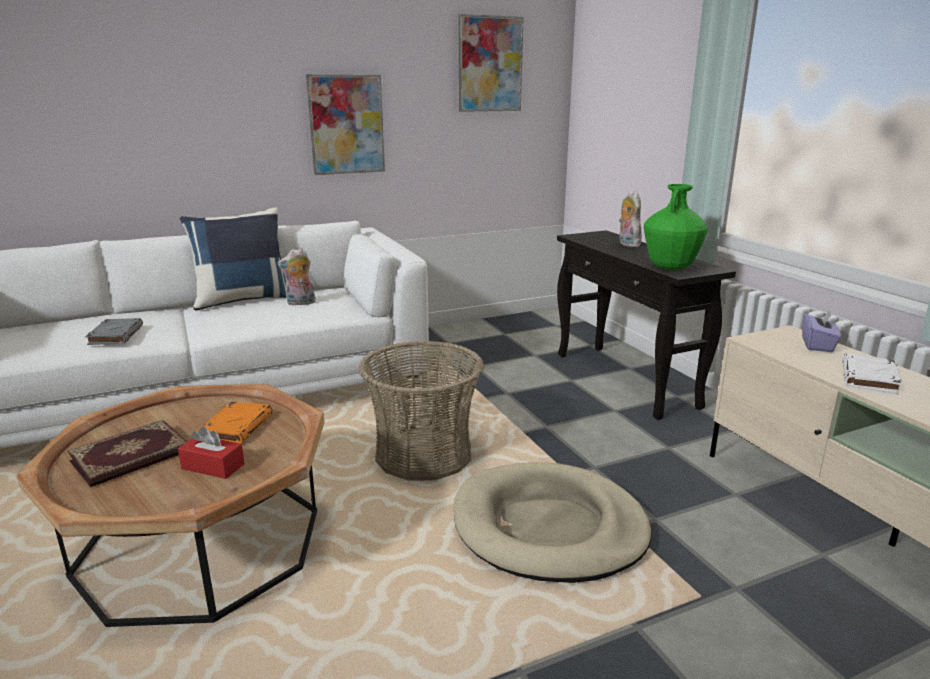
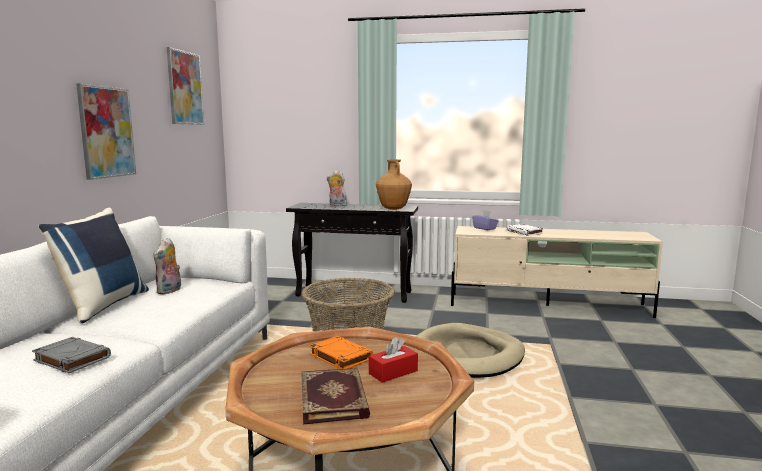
camera: 55 degrees left, 10 degrees down
green vase [644,184,708,270] -> brown vase [376,159,412,210]

